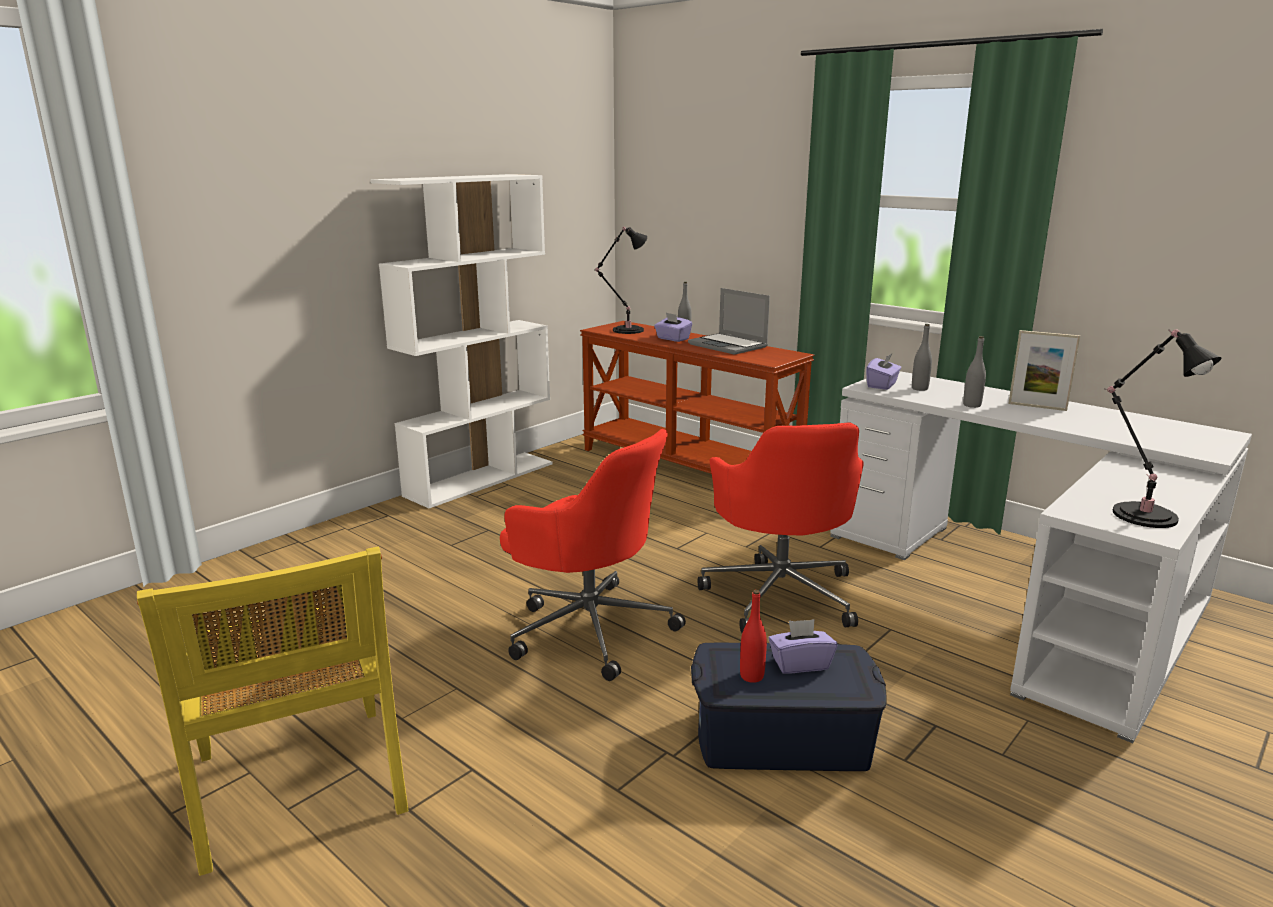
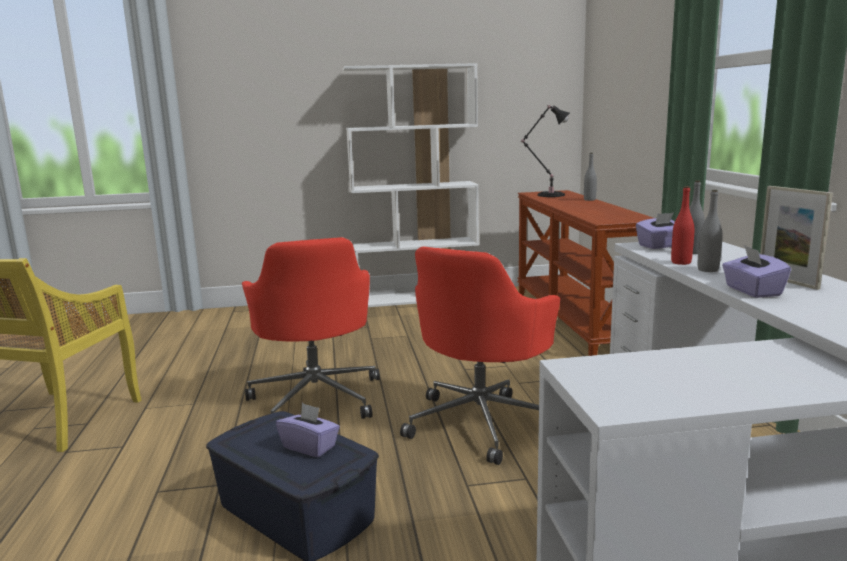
camera: 40 degrees right, 5 degrees down
purple tissue box [654,313,693,342] -> purple tissue box moved to [722,245,791,298]
laptop [688,288,770,355] -> none
red bottle [740,590,767,683] -> red bottle moved to [671,186,694,265]
black table lamp [1104,329,1222,528] -> none

